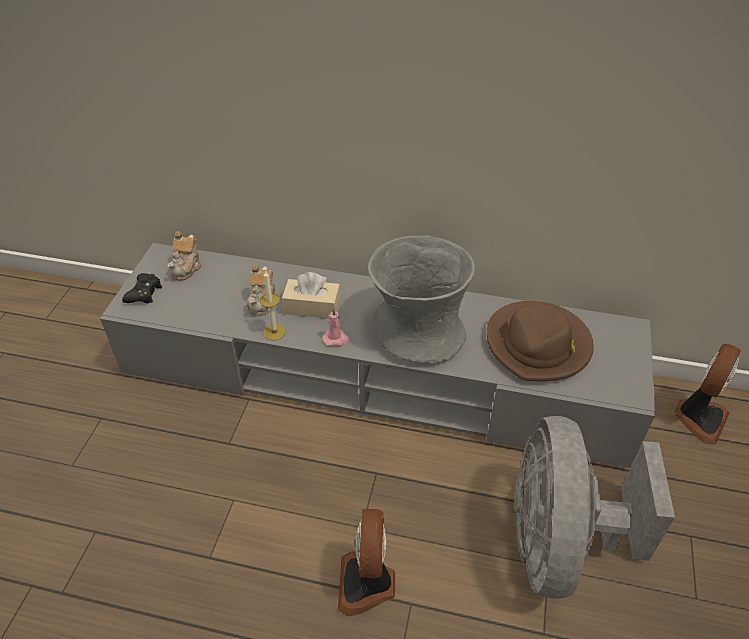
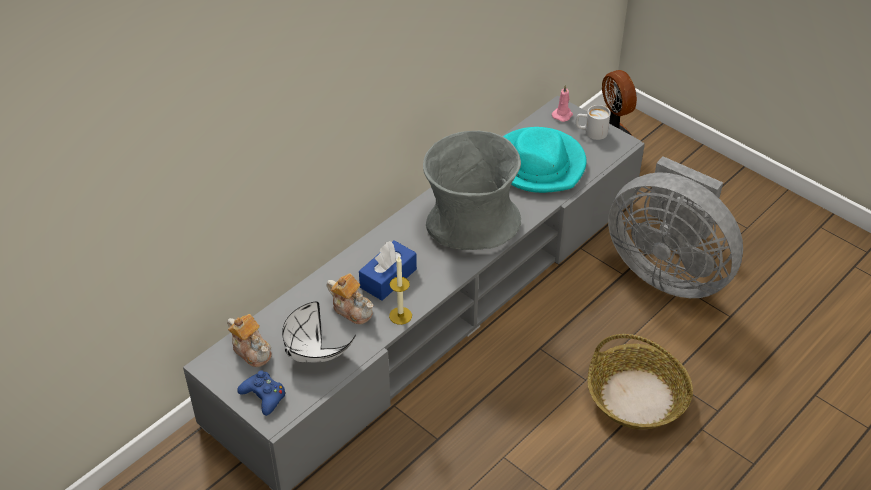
camera: 60 degrees left, 0 degrees up
black game controller [122,273,162,303] -> blue game controller [237,370,285,416]
beige tissue box [282,272,340,319] -> blue tissue box [359,240,417,301]
pink candle [323,308,351,346] -> pink candle moved to [552,85,573,122]
fan [338,509,395,616] -> basket [587,334,693,429]
brown hat [487,301,594,381] -> turquoise hat [503,127,587,193]
none -> white bowl [282,302,356,363]
none -> white mug [576,105,611,140]

